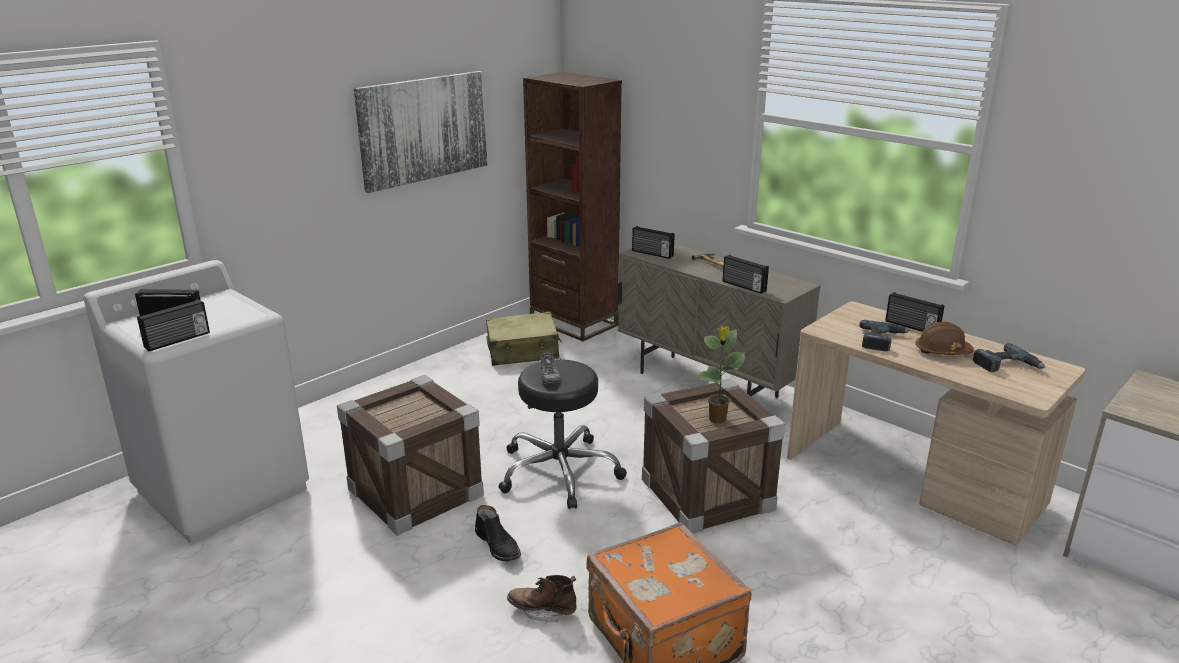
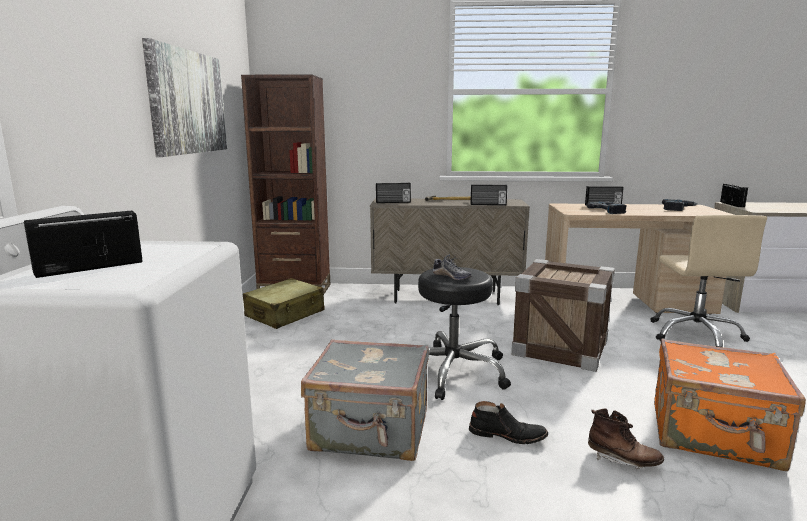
camera: 40 degrees left, 10 degrees down
radio [137,299,210,351] -> radio moved to [720,184,748,207]
crate [337,375,484,536] -> grey suitcase [301,339,429,461]
brown boot [507,575,577,622] -> brown boot turned 120 degrees counterclockwise [588,409,664,469]
potted plant [697,326,745,423] -> none
brown hard hat [916,322,974,355] -> none
none -> beige office chair [650,215,767,347]

